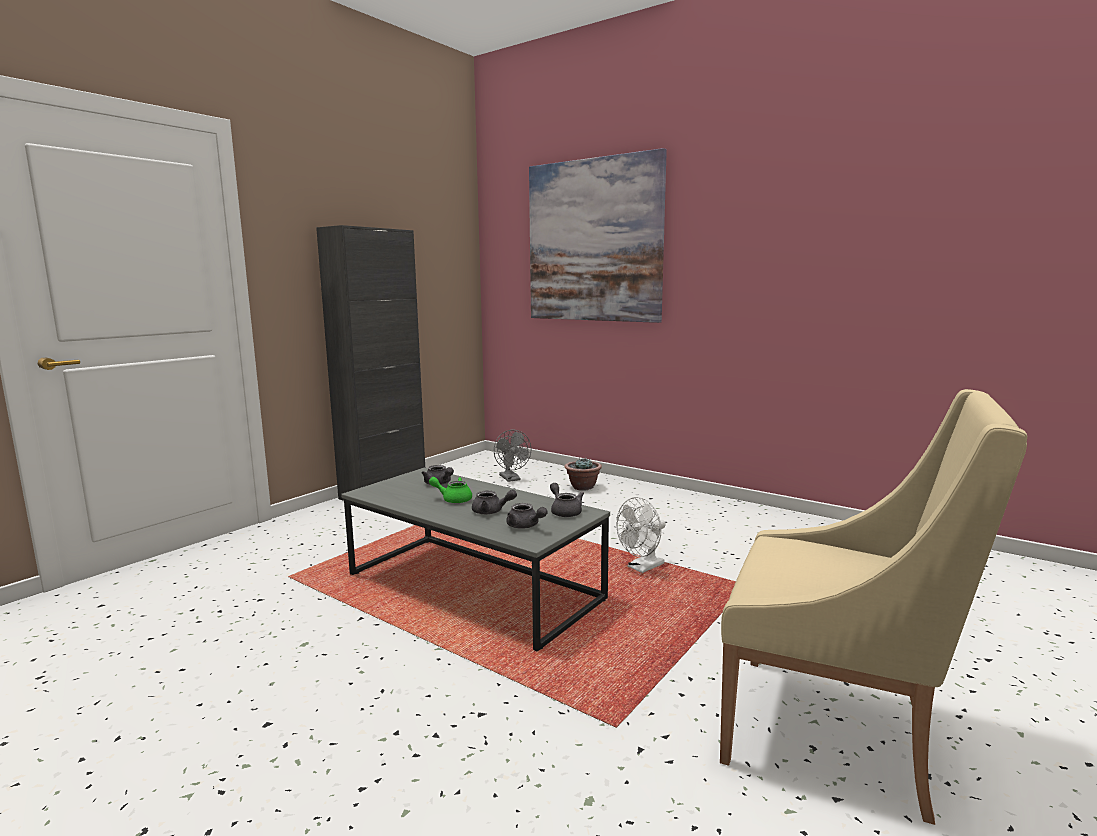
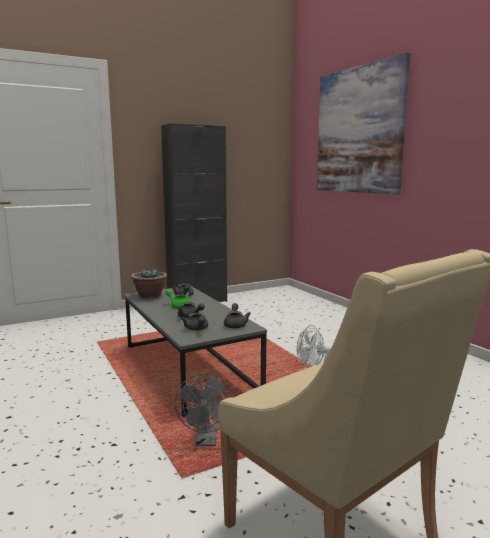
camera: 25 degrees right, 0 degrees up
grey fan [494,430,531,482] -> grey fan moved to [175,373,234,446]
potted plant [565,457,602,491] -> potted plant moved to [131,267,167,299]

